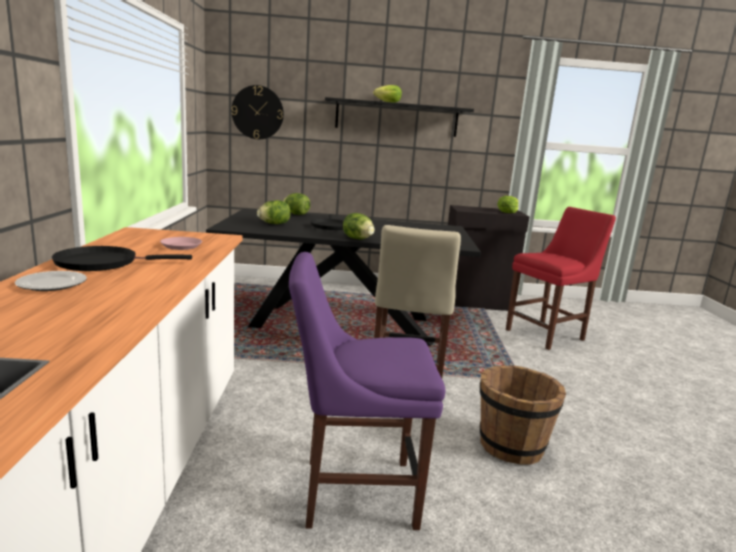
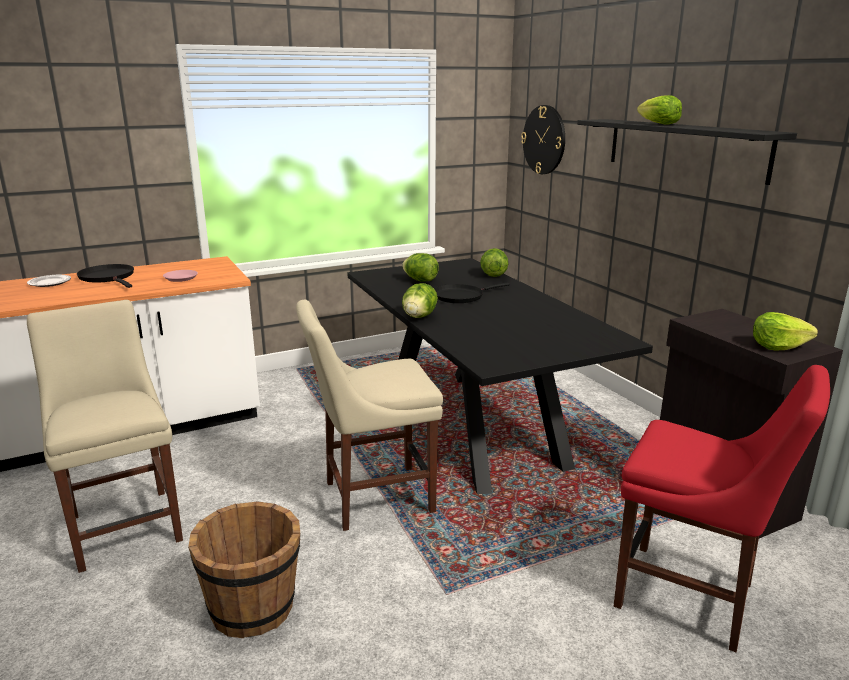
camera: 65 degrees right, 5 degrees up
purple chair [289,252,445,530] -> beige chair [27,300,183,573]

